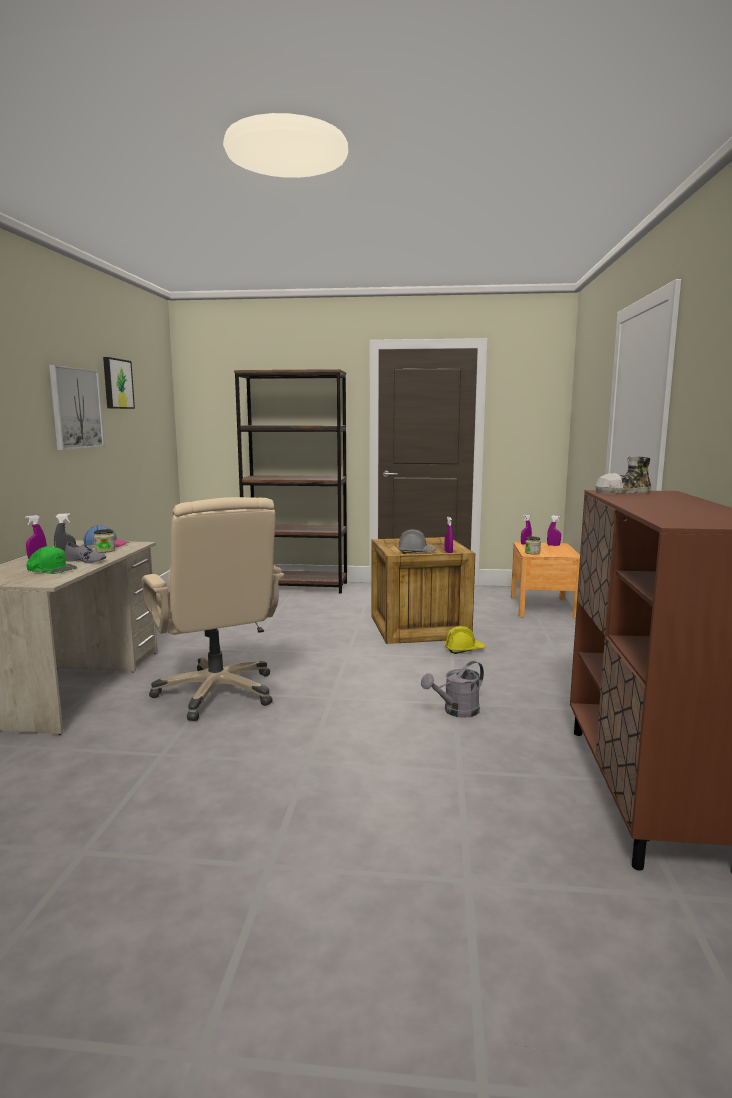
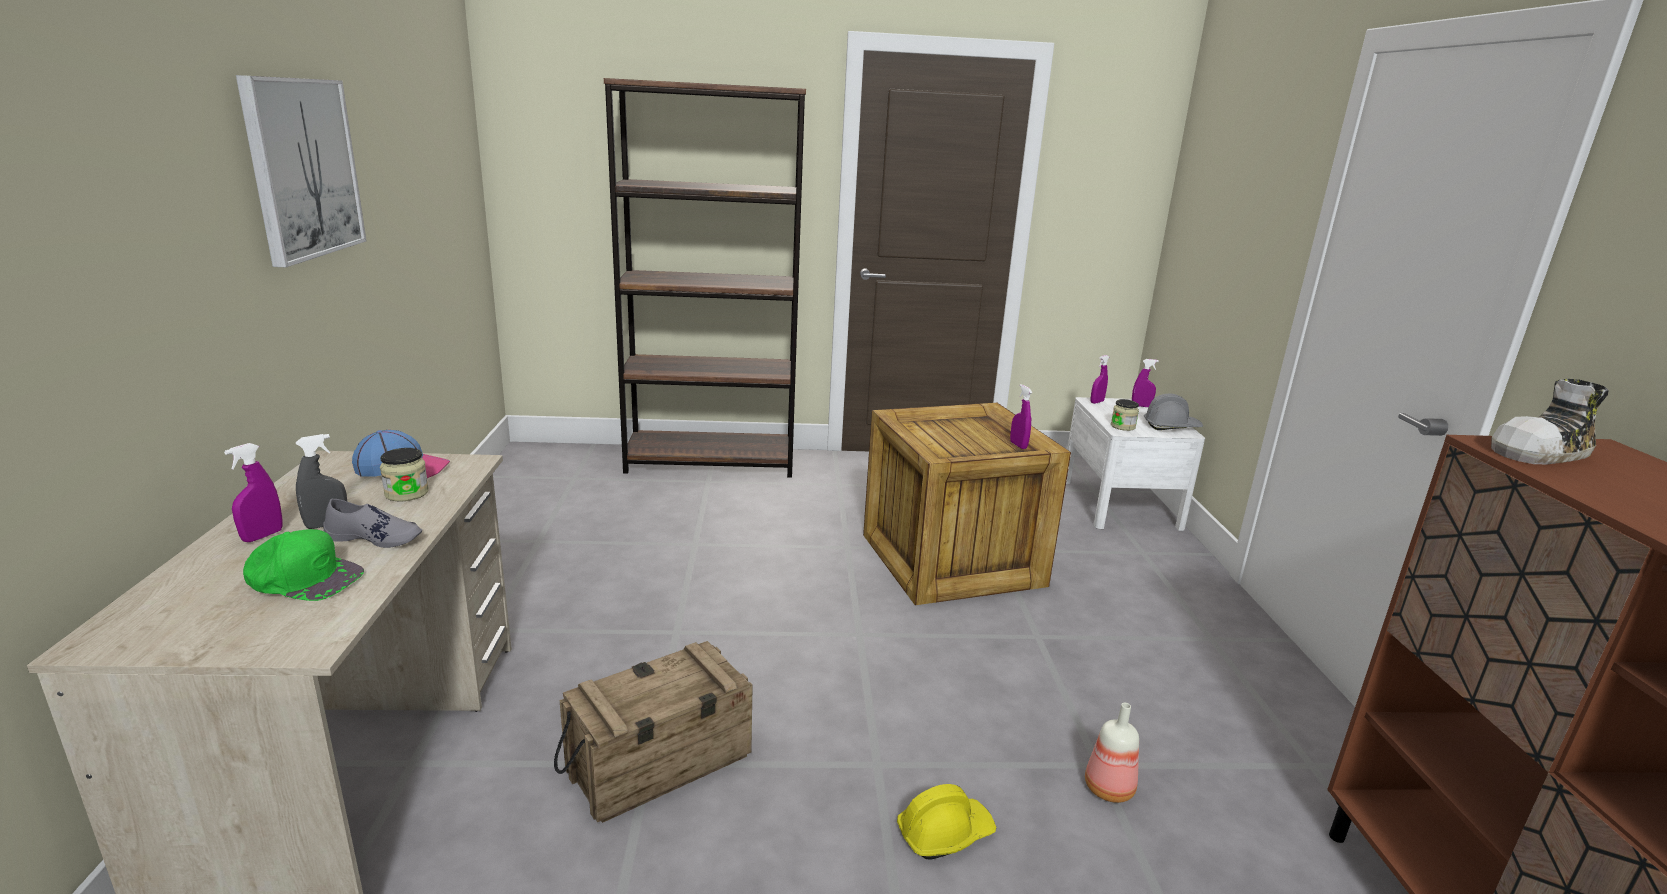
camera: 10 degrees left, 10 degrees up
picture [103,357,135,409] -> none
beige office chair [142,497,284,721] -> crate [554,641,753,823]
grey hard hat [399,530,436,554] -> grey hard hat moved to [1144,394,1203,430]
grey watering can [421,661,484,718] -> bottle [1085,703,1139,803]
yellow hard hat [444,626,485,654] -> yellow hard hat moved to [897,784,996,859]
brown nightstand [511,542,580,619] -> white nightstand [1066,397,1205,531]

